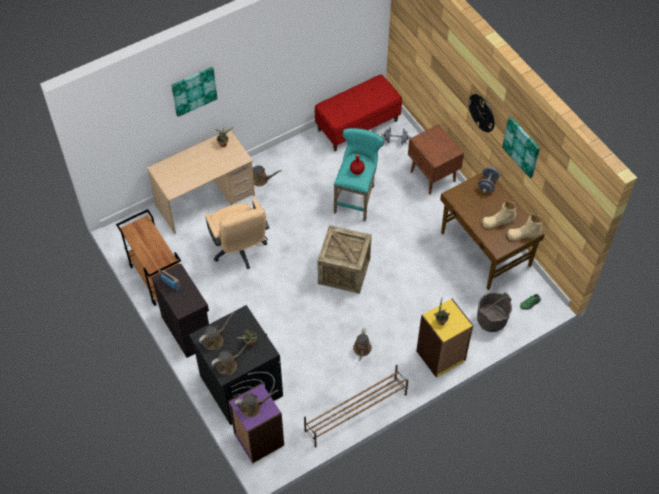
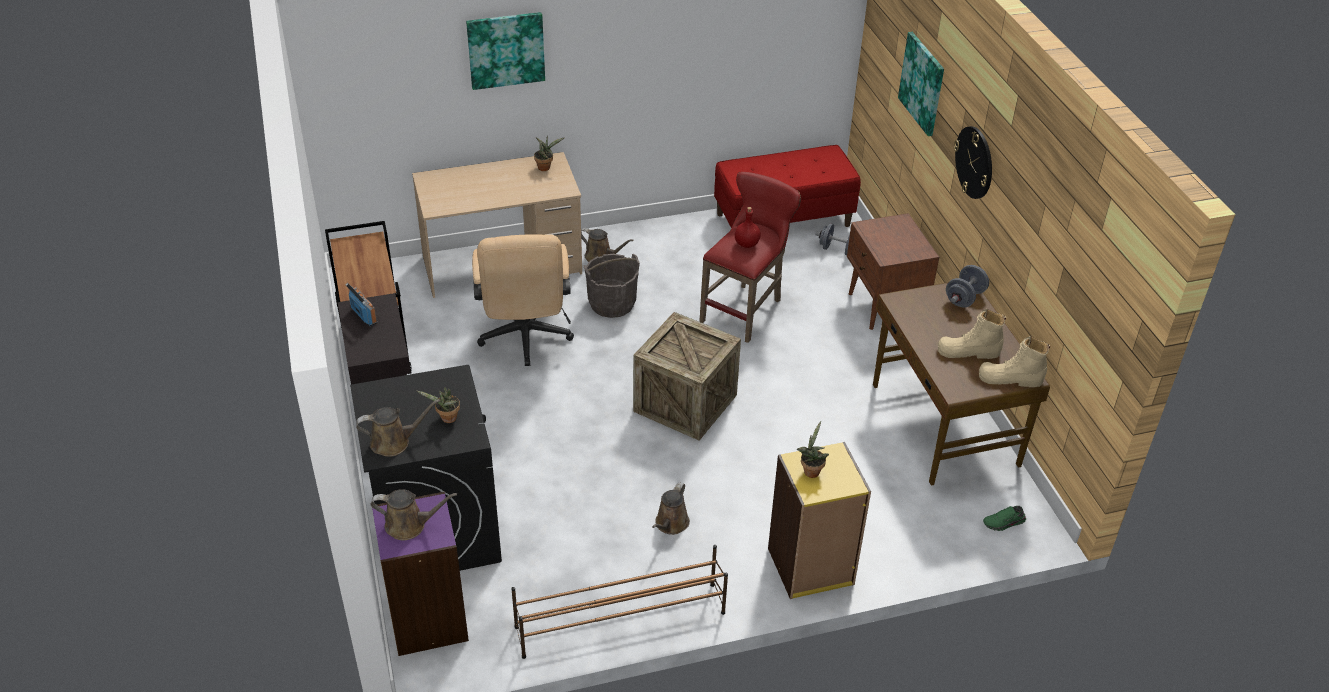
camera: 15 degrees right, 15 degrees down
brown watering can [199,312,234,350] -> none
turquoise stool [334,128,384,221] -> red stool [699,172,801,343]
grey bucket [477,292,512,332] -> grey bucket moved to [583,254,640,318]
picture [502,117,540,178] -> picture moved to [898,32,944,136]

